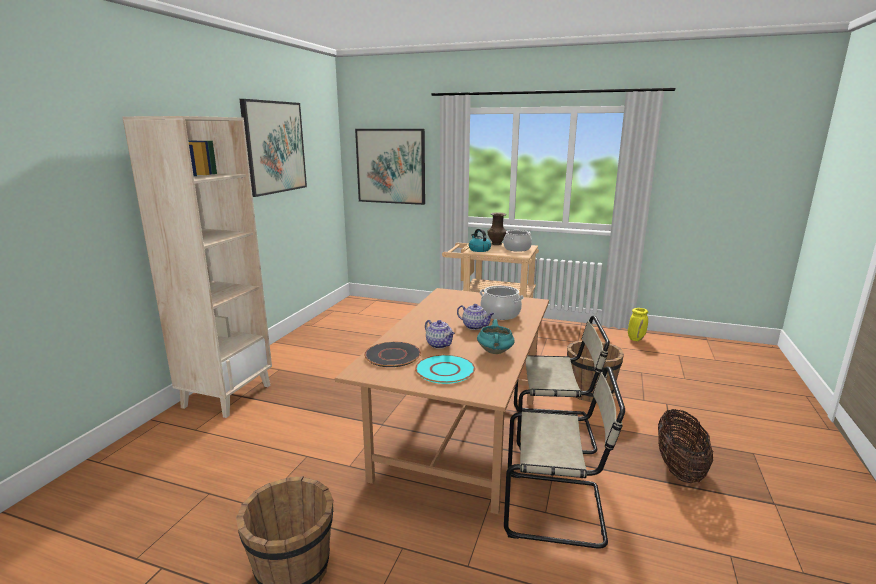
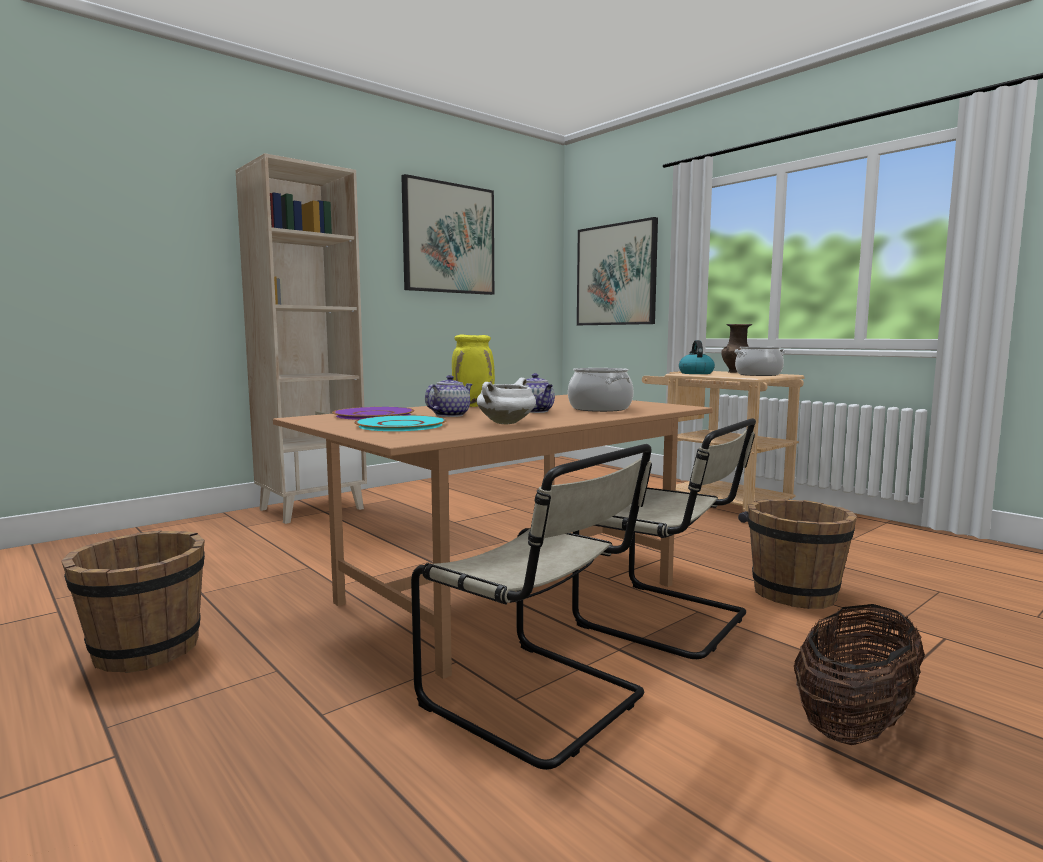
camera: 30 degrees right, 10 degrees down
black plate [364,342,421,367] -> purple plate [332,407,414,420]
teapot [425,320,455,349] -> teapot turned 135 degrees counterclockwise [425,375,473,417]
turquoise cooking pot [477,319,515,354] -> white cooking pot [477,378,536,425]
yellow vase [628,308,648,341] -> yellow vase moved to [452,334,495,407]

